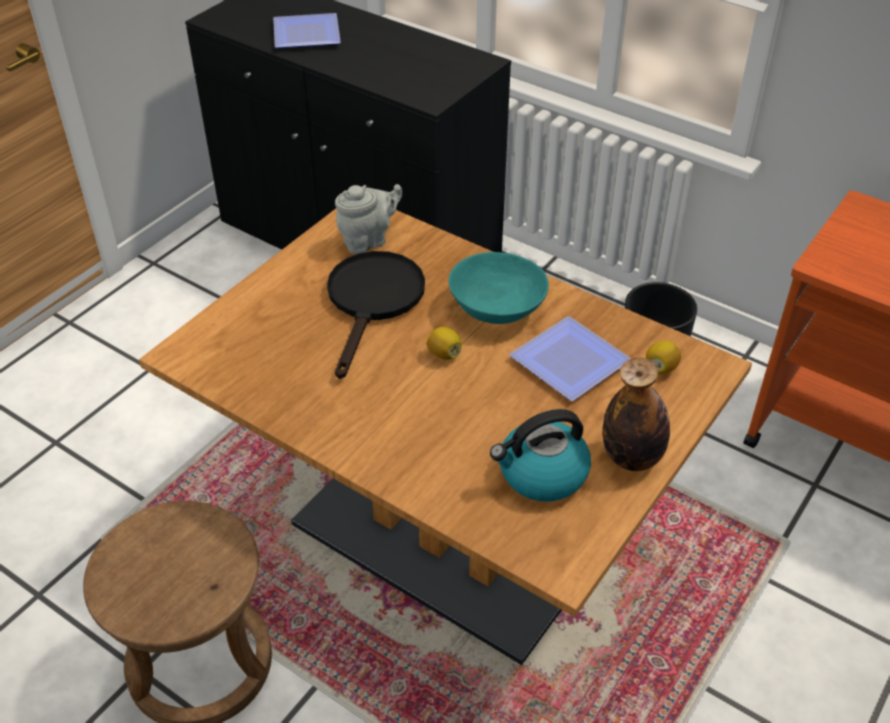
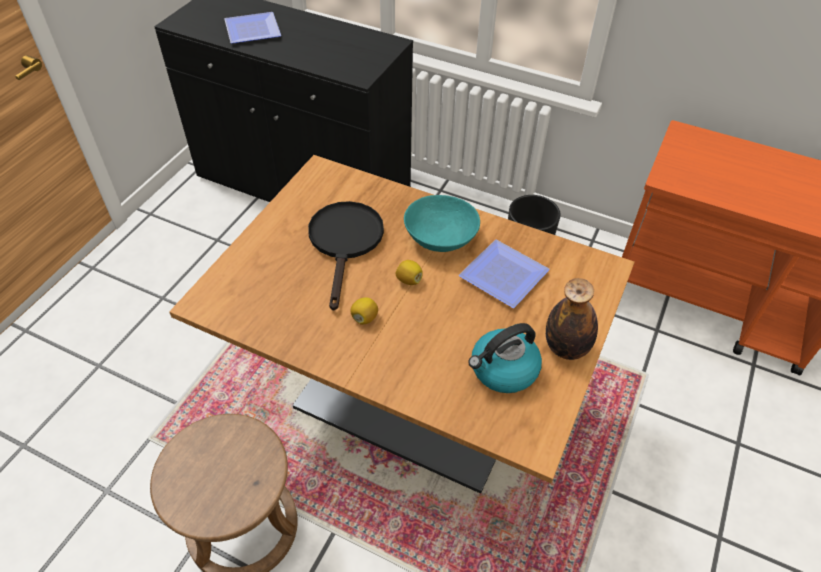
camera: 10 degrees left, 5 degrees up
grey teapot [335,184,402,254] -> none
lemon [646,341,681,374] -> lemon moved to [350,297,378,325]

